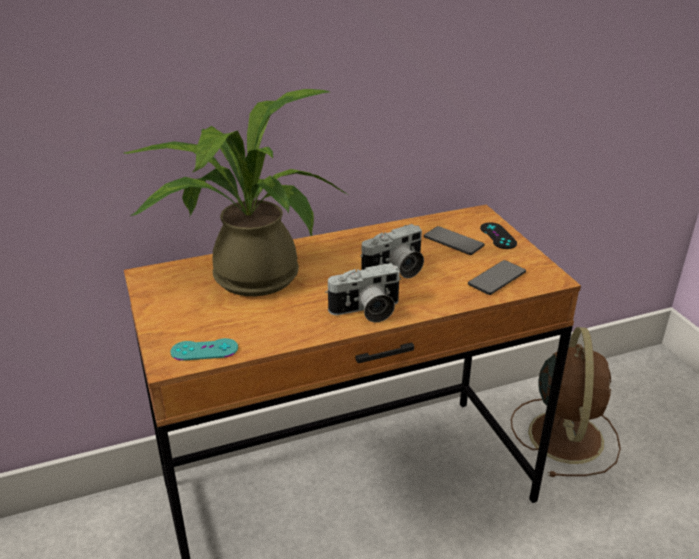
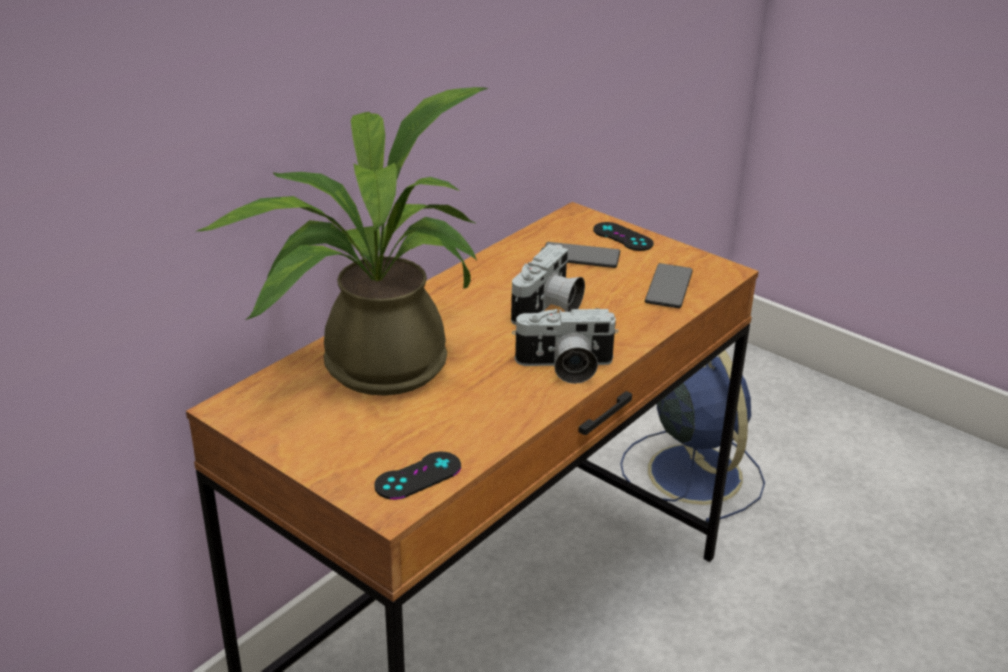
camera: 30 degrees left, 0 degrees up
turquoise game controller [171,338,238,361] -> black game controller [374,452,461,500]
camera [325,263,401,323] -> camera turned 45 degrees clockwise [512,308,618,384]
brown fan [511,327,621,477] -> blue fan [620,350,765,523]

